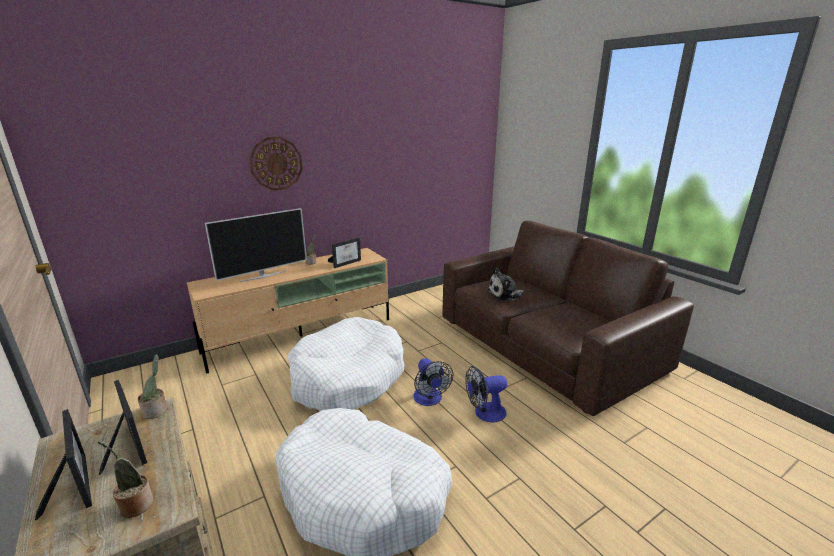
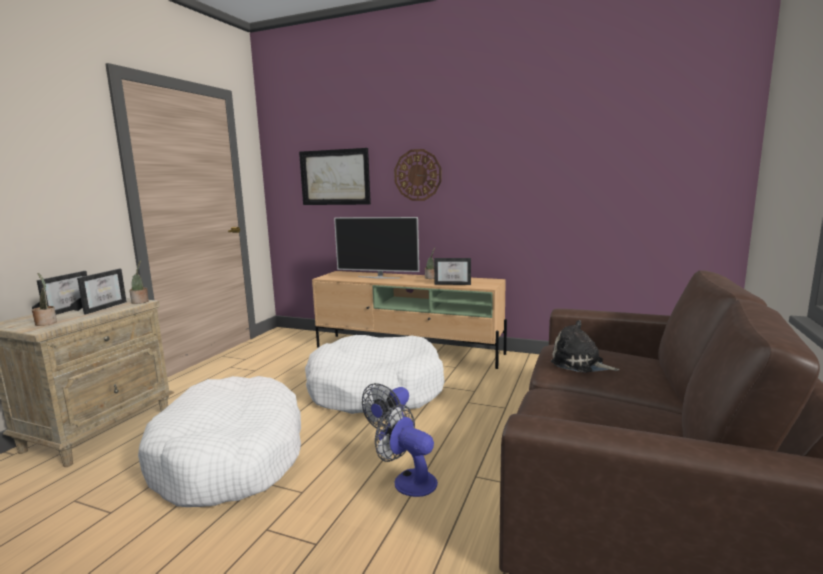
camera: 55 degrees right, 10 degrees down
none -> picture [299,148,371,205]

